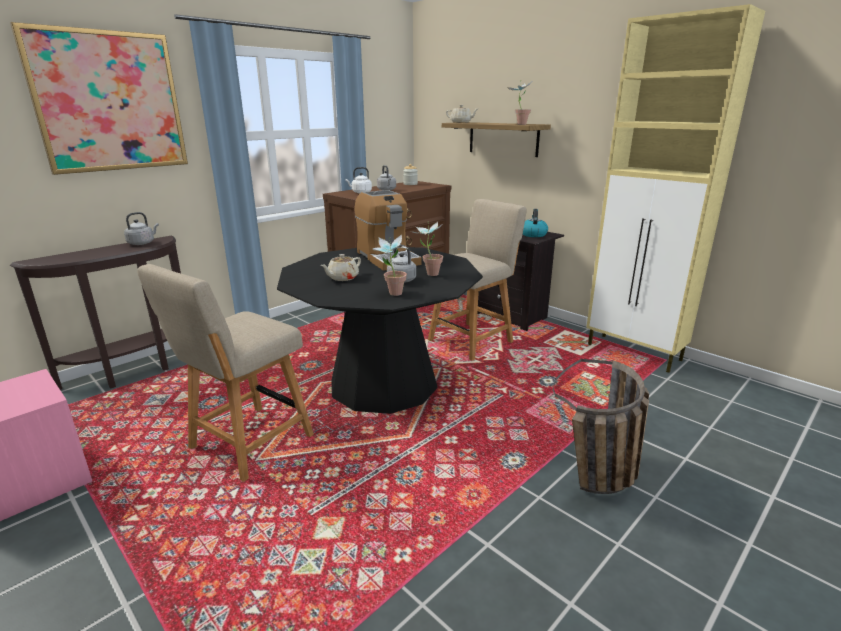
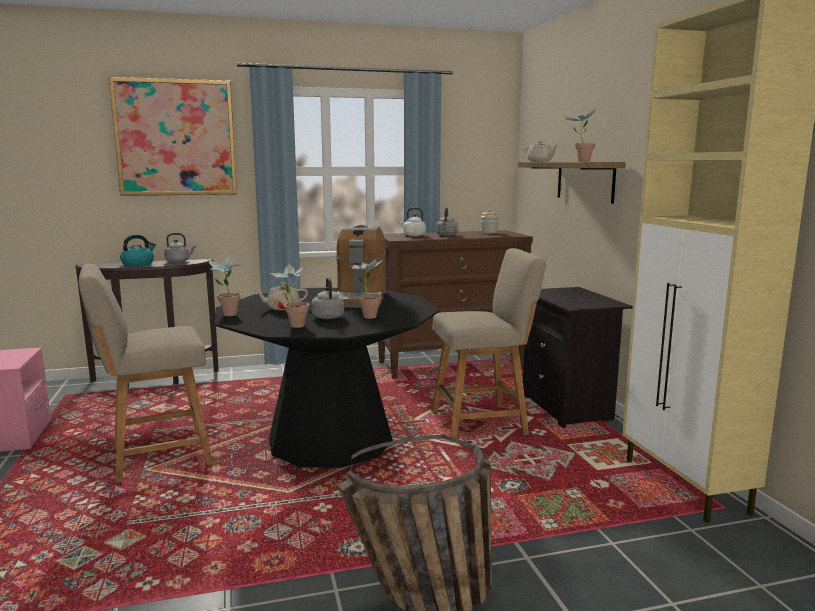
camera: 30 degrees right, 10 degrees down
kettle [523,209,548,237] -> kettle moved to [120,235,156,266]
none -> potted plant [207,255,244,316]

